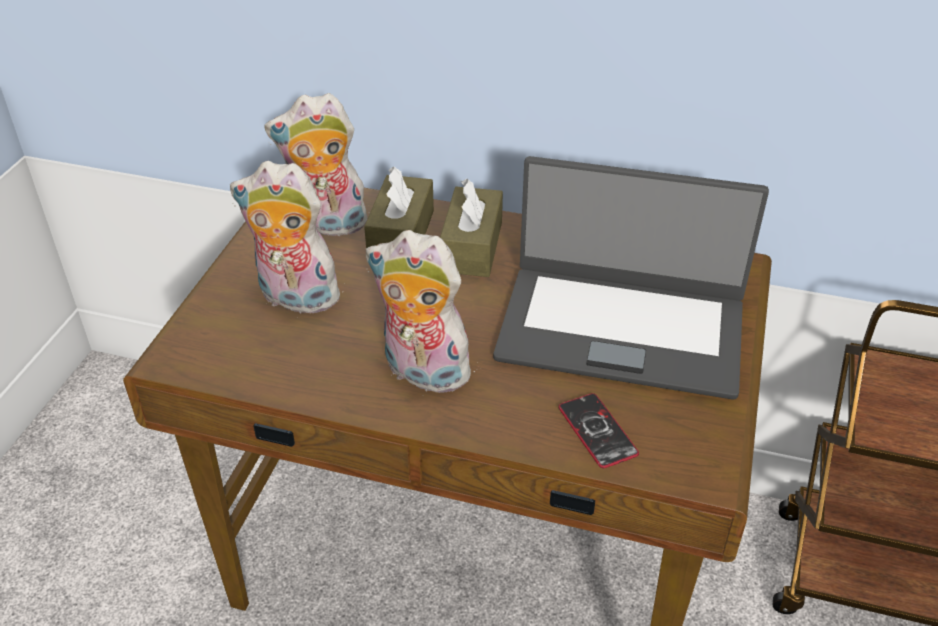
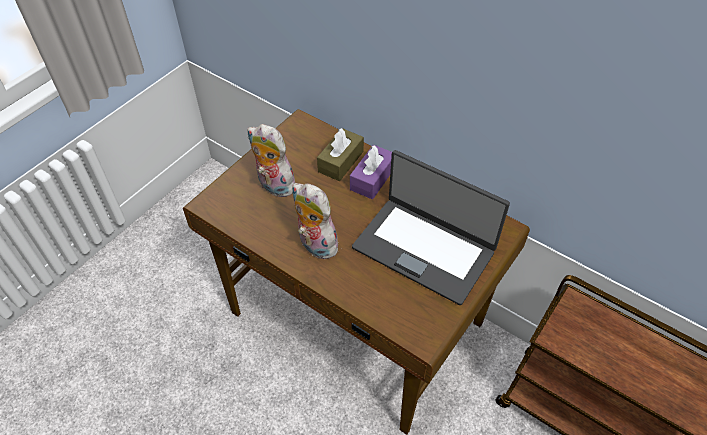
camera: 20 degrees right, 10 degrees up
plush toy [264,93,369,236] -> none
brown tissue box [440,179,503,277] -> purple tissue box [350,145,392,199]
phone [558,393,639,468] -> none

